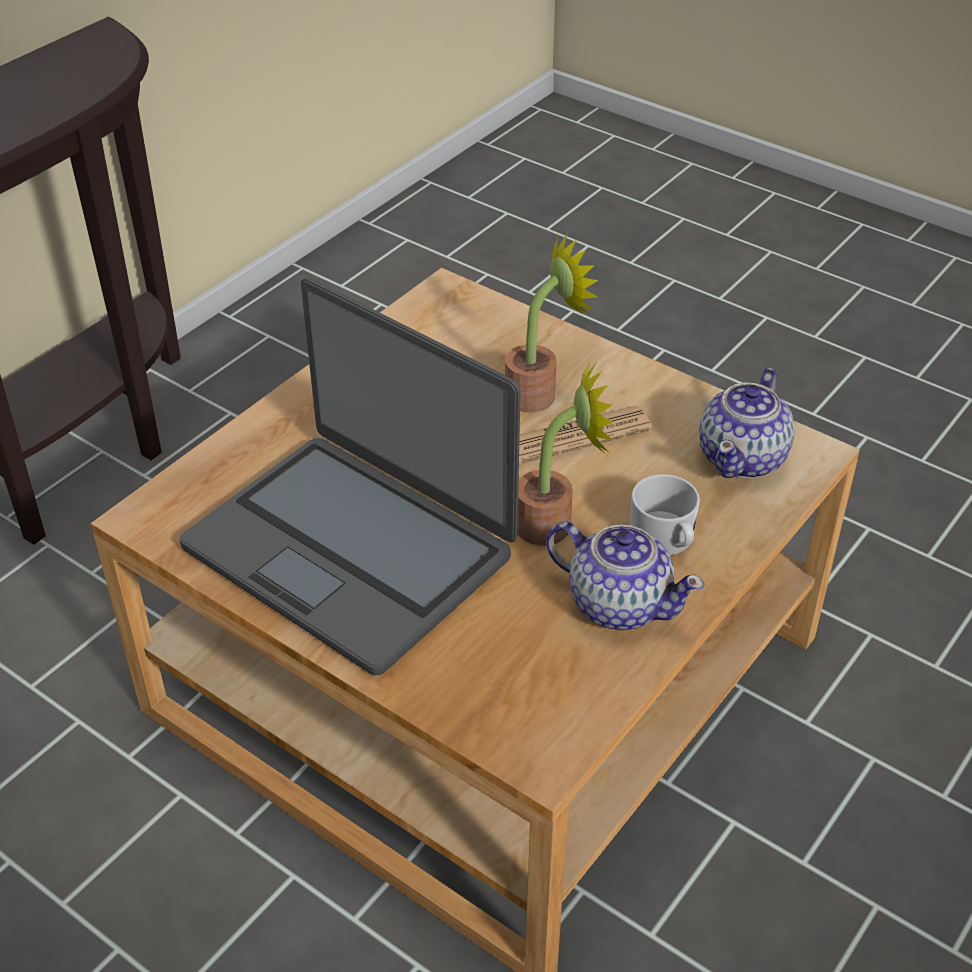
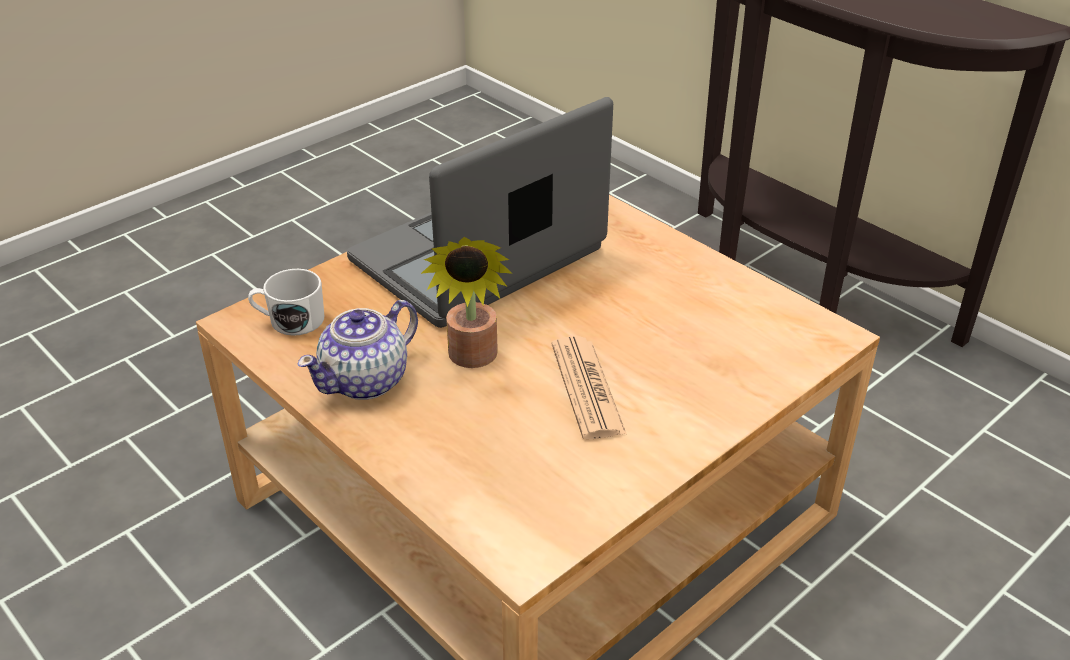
camera: 100 degrees right, 5 degrees down
potted plant [505,232,599,412] -> none
white mug [630,474,700,555] -> white mug moved to [248,269,324,336]
teapot [699,368,795,478] -> none

